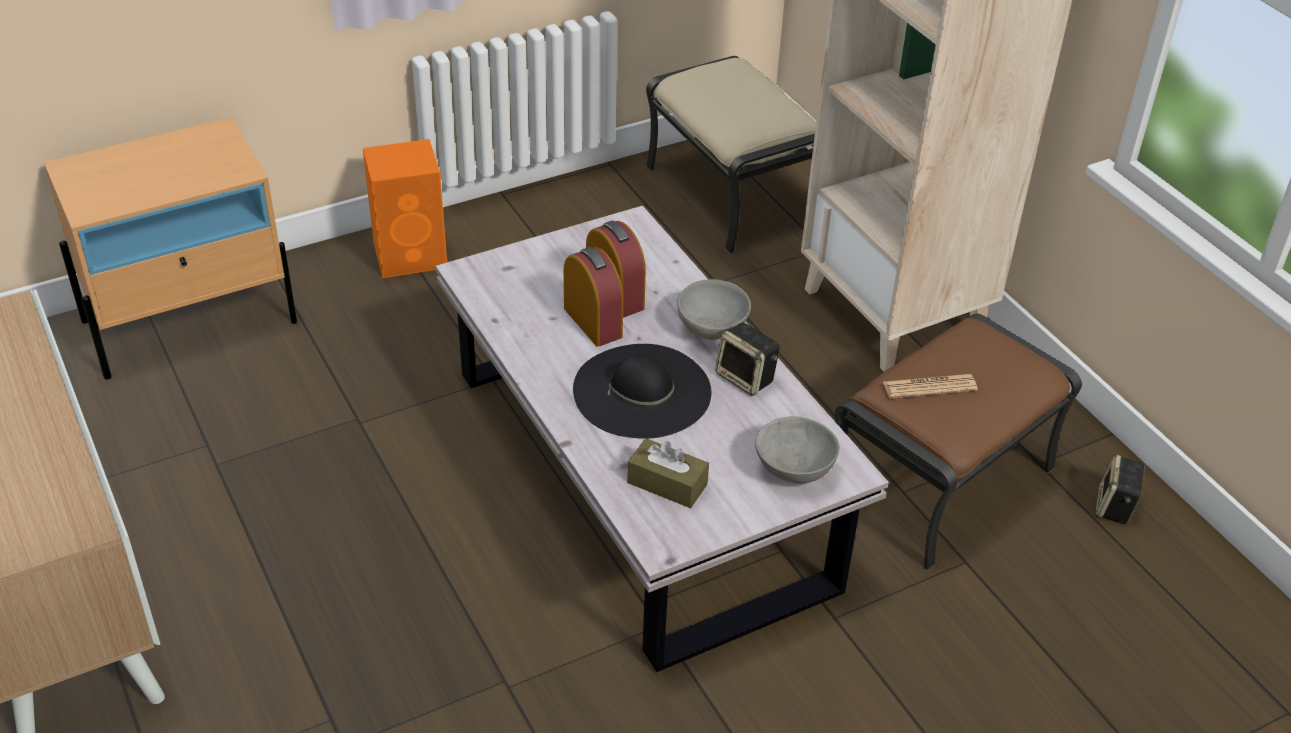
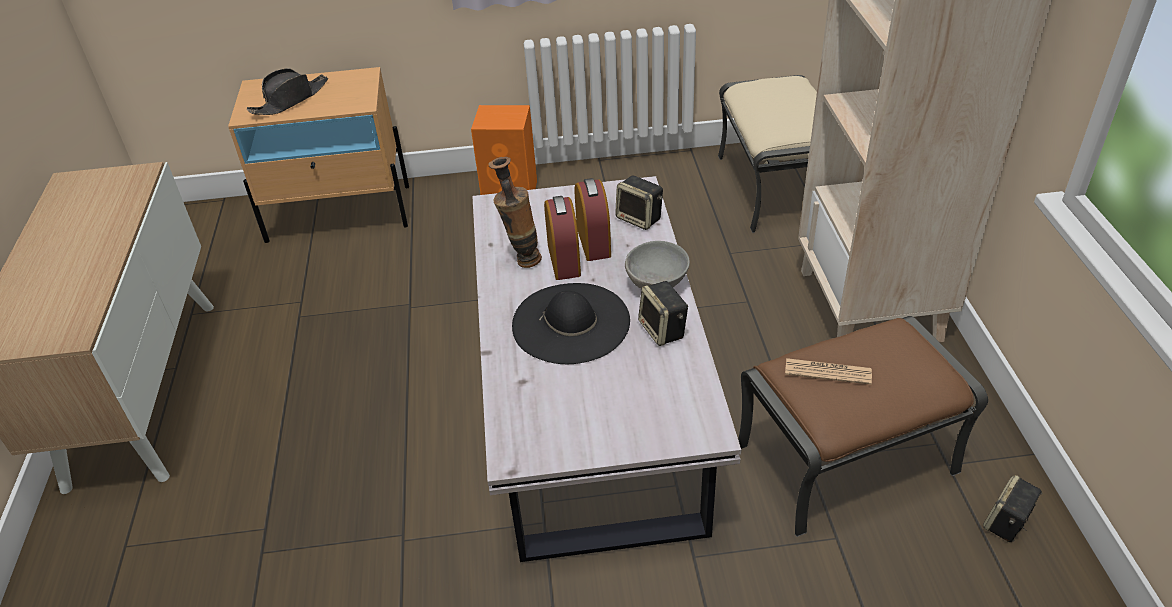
camera: 25 degrees right, 0 degrees up
brown tissue box [627,438,709,508] -> none
grey bowl [755,416,840,483] -> none
none -> black hat [246,68,328,115]
none -> vase [488,157,542,268]
none -> speaker [615,175,663,230]

